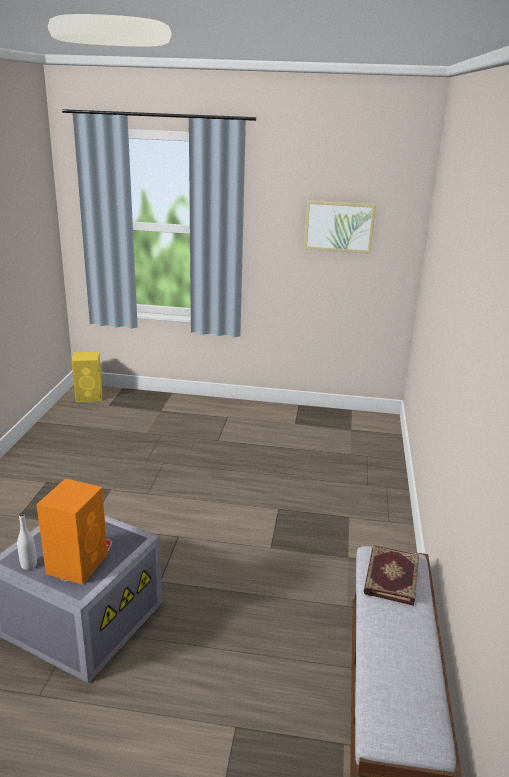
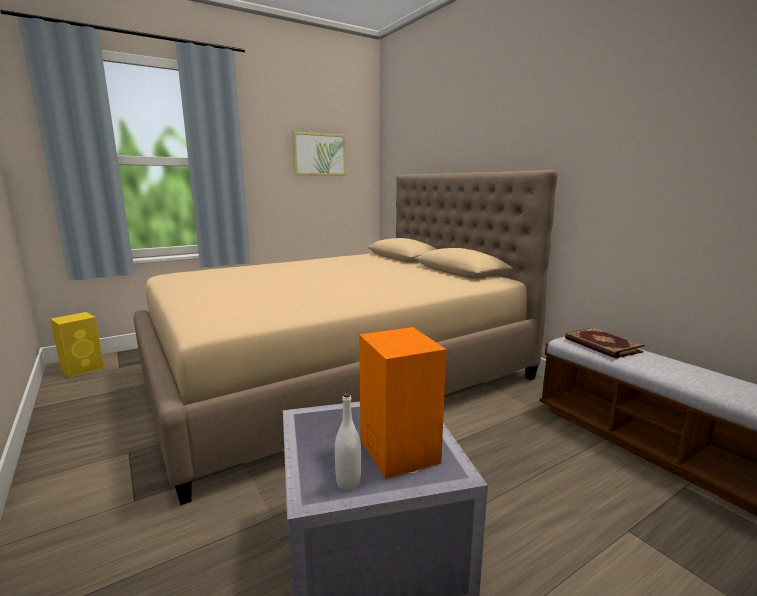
camera: 40 degrees left, 10 degrees down
none -> beige bed [133,170,557,505]

